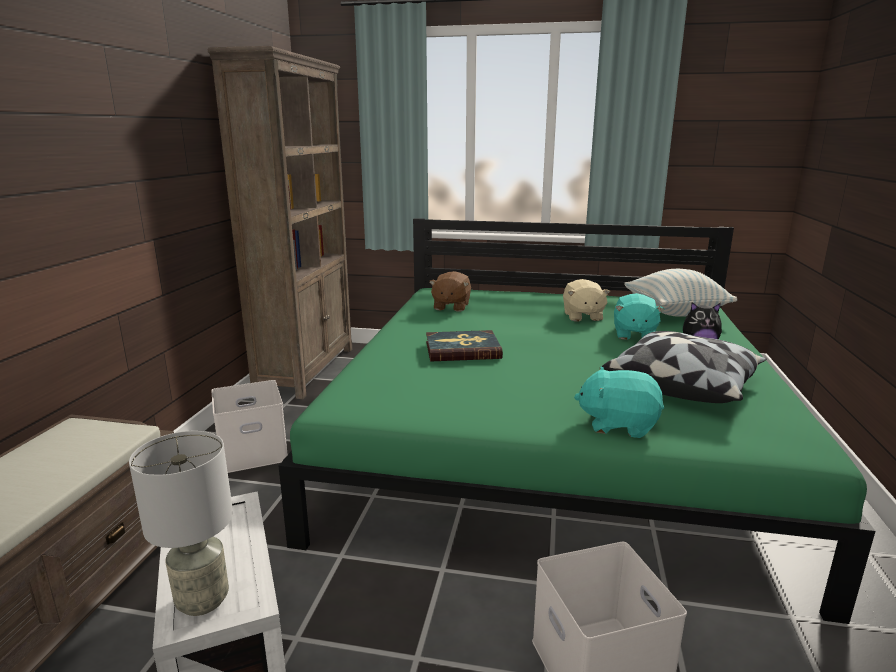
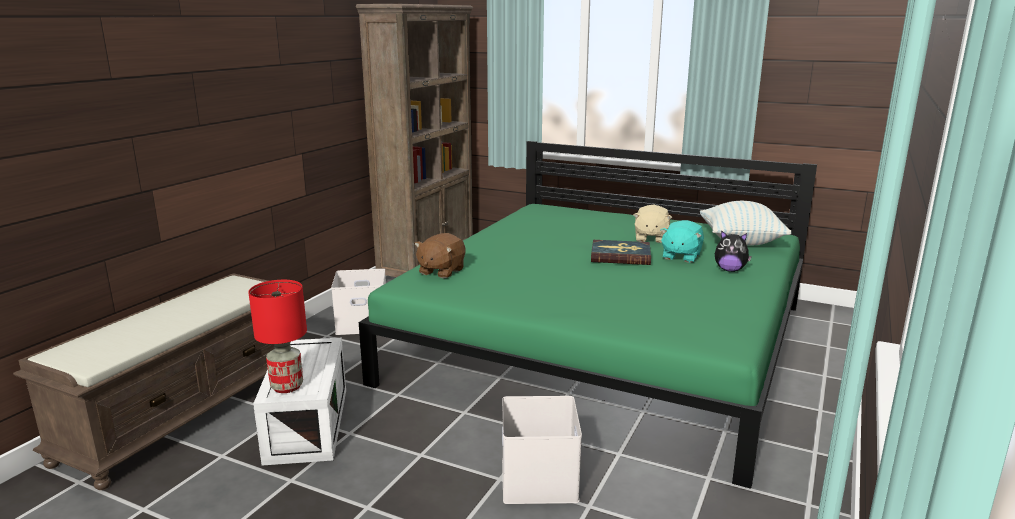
camera: 15 degrees right, 0 degrees up
grey table lamp [129,431,233,616] -> red table lamp [248,280,307,393]
book [426,330,503,362] -> book moved to [591,240,651,265]
brown plush toy [429,271,471,312] -> brown plush toy moved to [414,233,466,278]
turquoise plush toy [574,367,664,438] -> none
pillow [602,331,767,403] -> none

